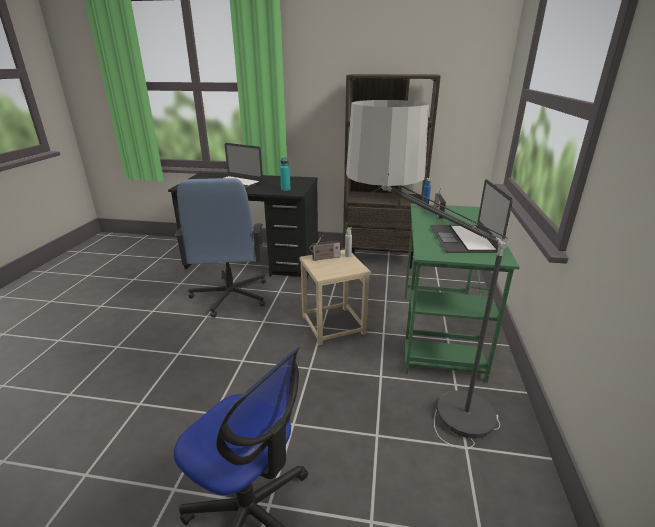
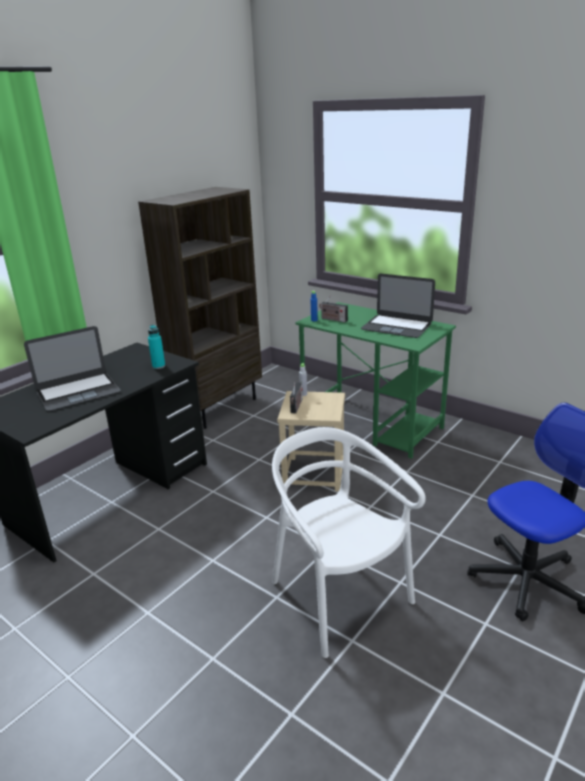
camera: 60 degrees left, 0 degrees up
blue office chair [175,178,266,318] -> none
floor lamp [346,100,509,449] -> none
none -> white chair [272,427,426,658]

